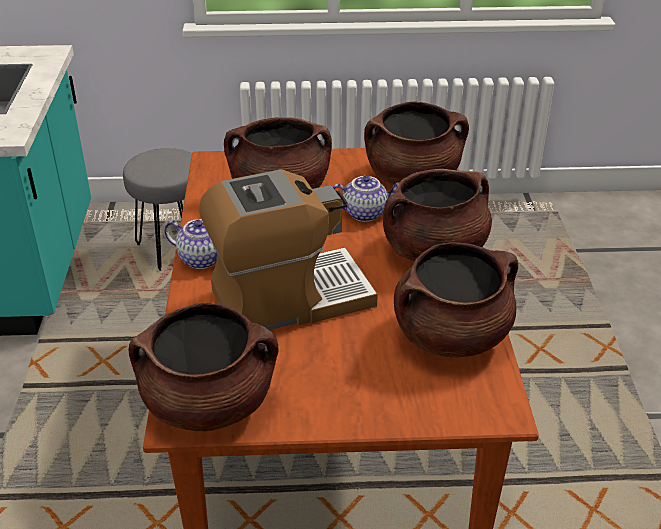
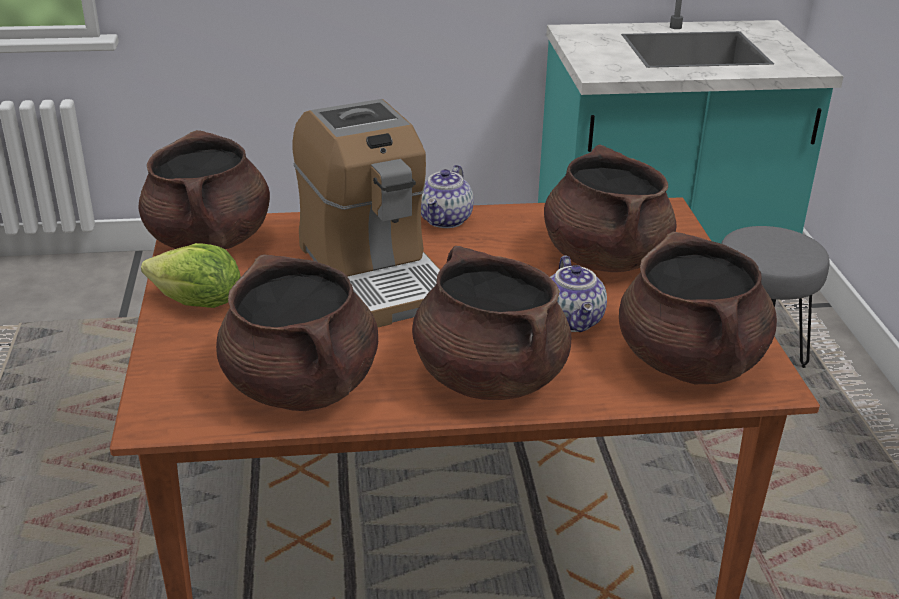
camera: 85 degrees right, 5 degrees down
none -> lettuce [141,243,241,308]

